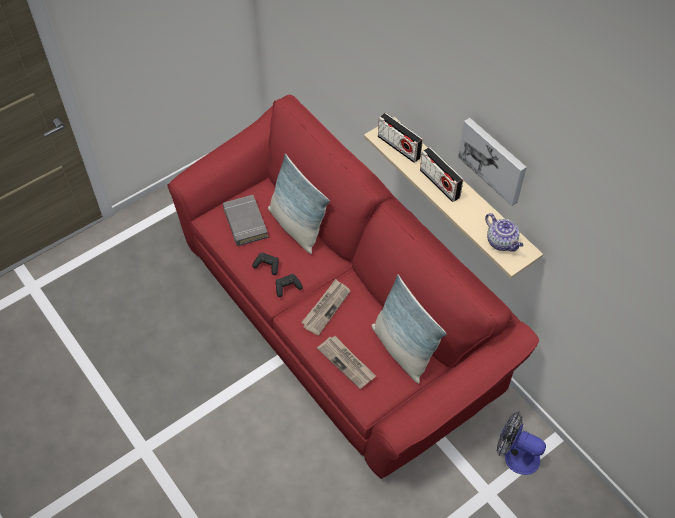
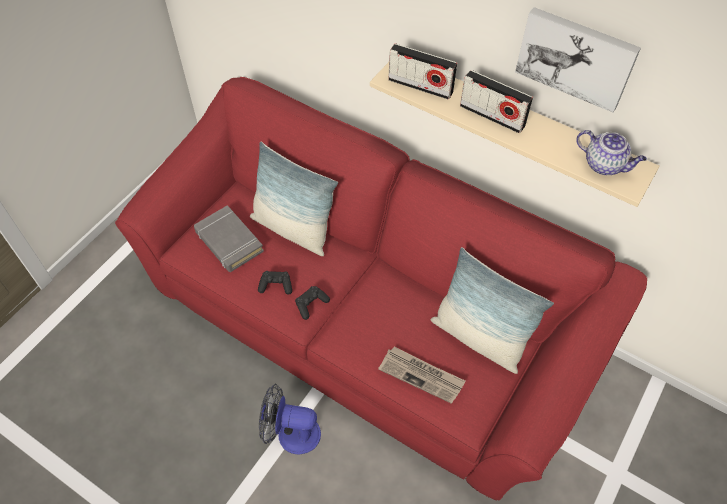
camera: 20 degrees left, 0 degrees up
newspaper [301,279,350,336] -> none
fan [497,412,546,475] -> fan moved to [259,384,321,455]

